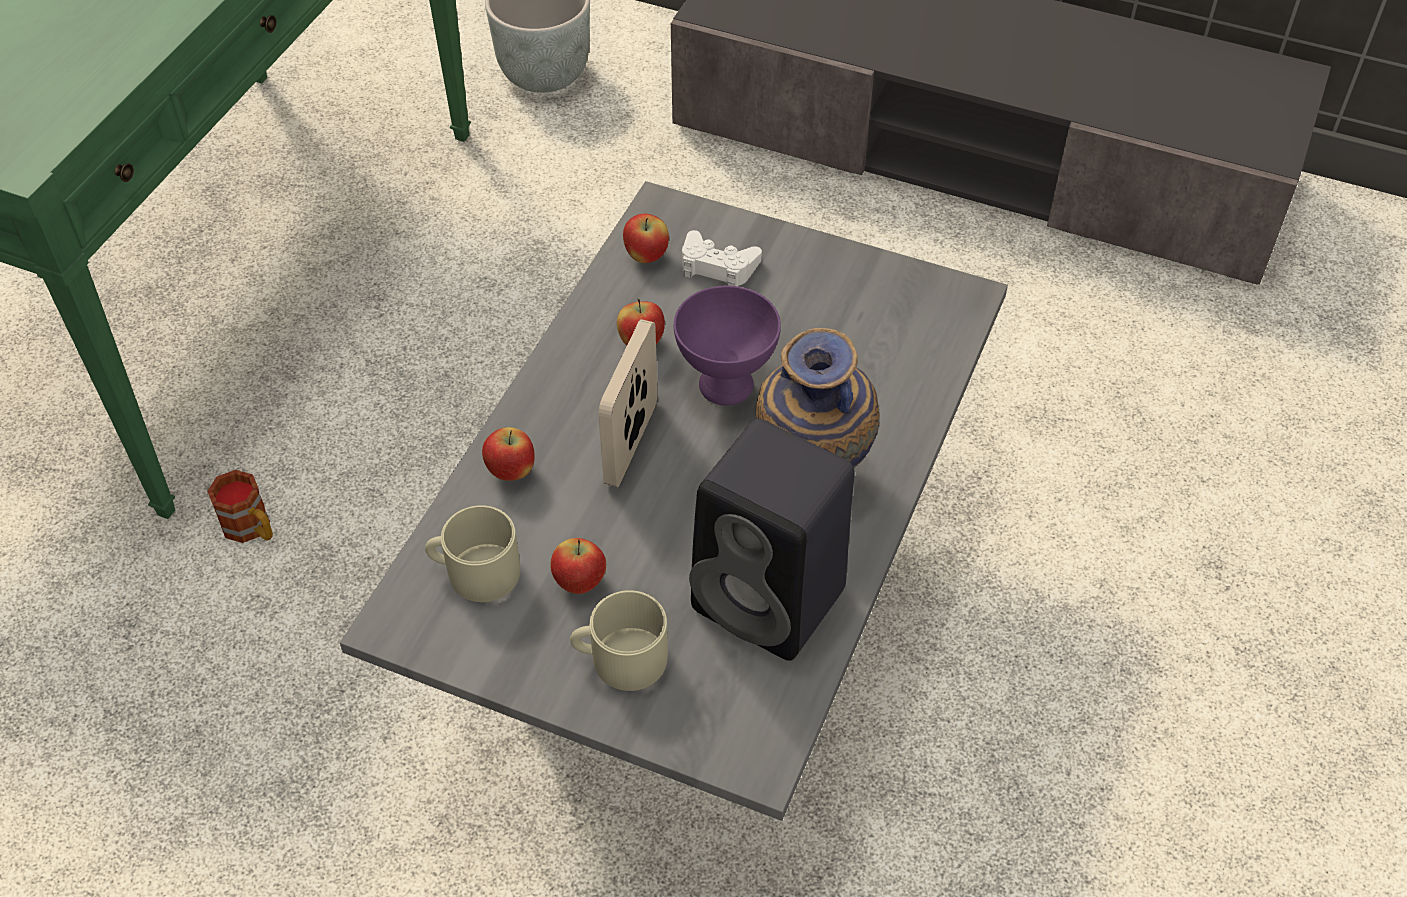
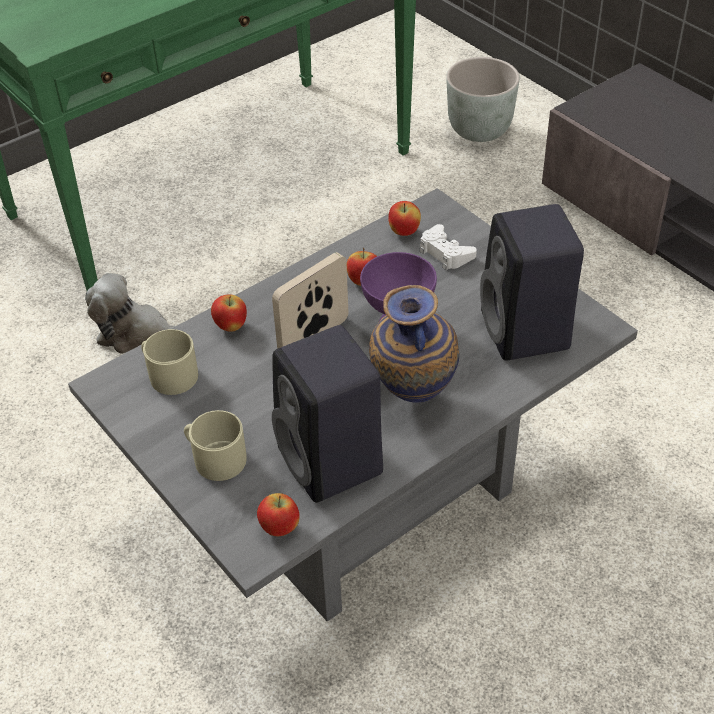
camera: 30 degrees right, 5 degrees down
mug [207,470,273,543] -> plush toy [85,273,175,354]
apple [551,538,606,594] -> apple moved to [257,493,300,536]
none -> black speaker [480,204,584,361]

